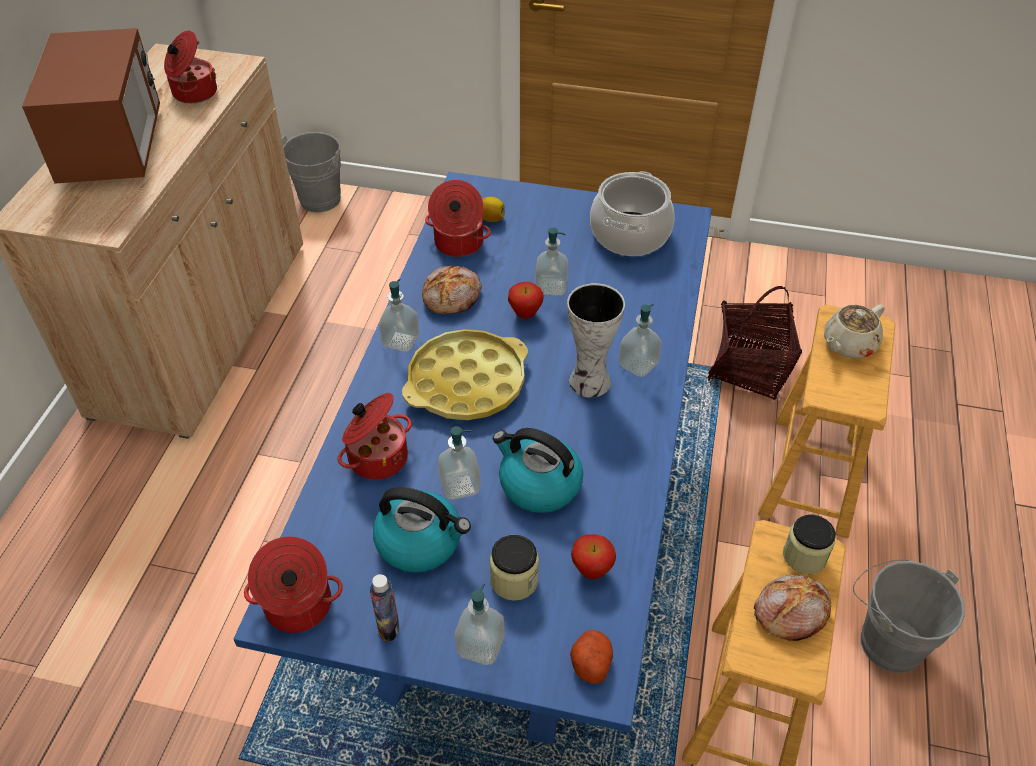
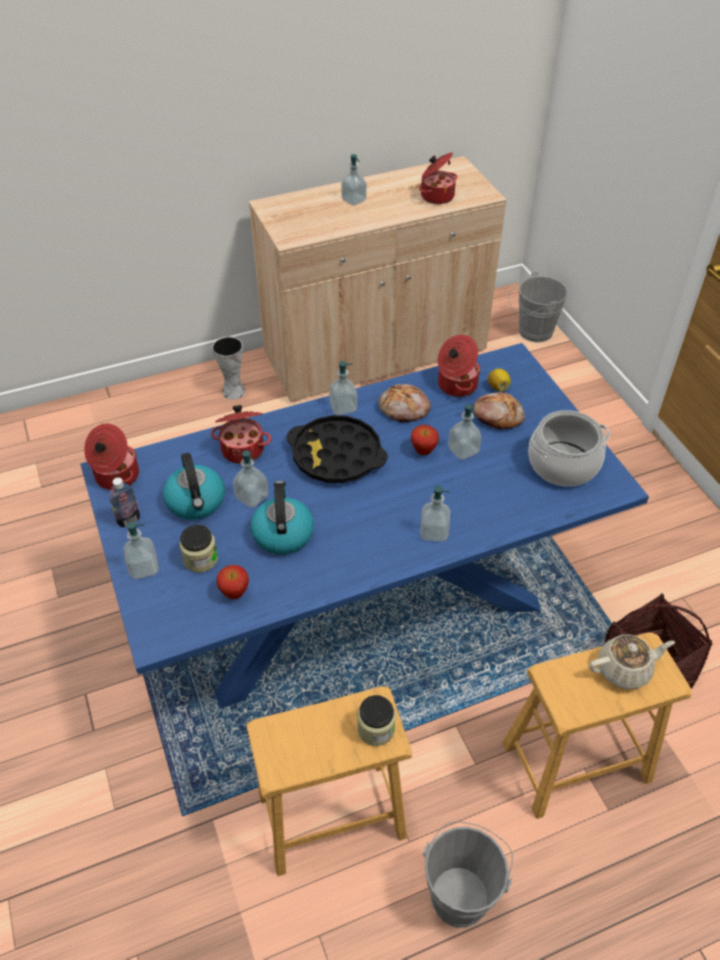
camera: 55 degrees right, 0 degrees up
microwave [22,28,160,184] -> soap dispenser [341,154,367,206]
yellow tray [402,329,528,420] -> black tray [287,415,388,483]
vase [567,283,625,398] -> vase moved to [212,336,245,400]
potato [570,630,613,684] -> none
bread [754,575,831,641] -> bread moved to [473,392,525,429]
beige teapot [824,304,885,358] -> beige teapot turned 150 degrees clockwise [589,634,675,689]

